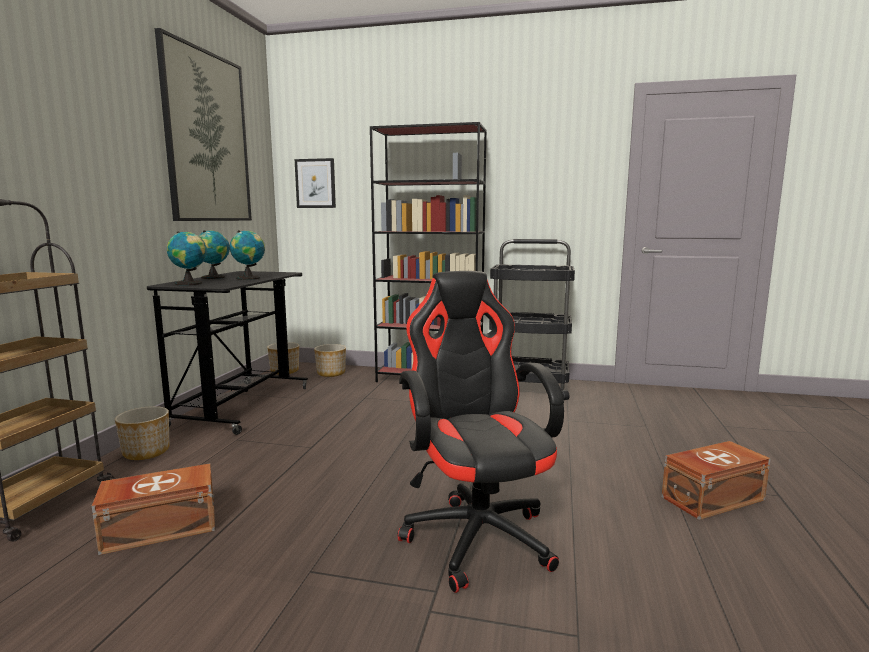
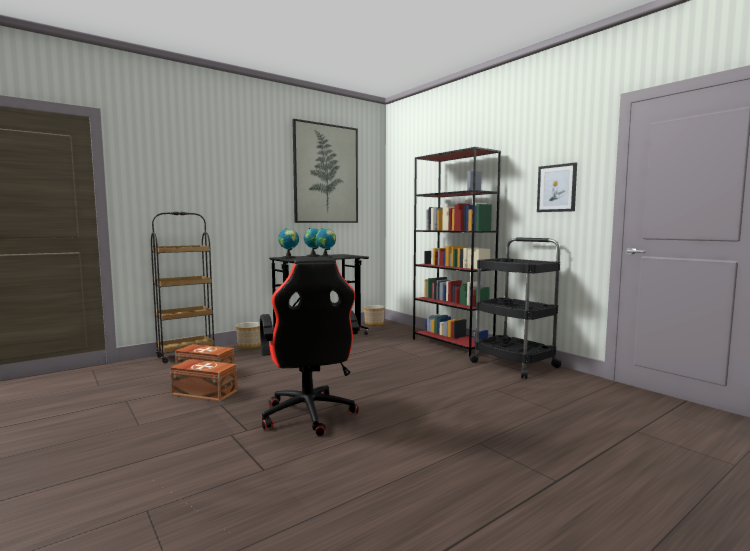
camera: 40 degrees right, 5 degrees down
picture [295,158,336,208] -> picture moved to [537,162,577,212]
planter [314,344,346,377] -> none
black office chair [397,271,564,593] -> black office chair turned 135 degrees clockwise [260,257,360,436]
brown storage box [662,441,771,520] -> brown storage box moved to [170,359,237,402]

